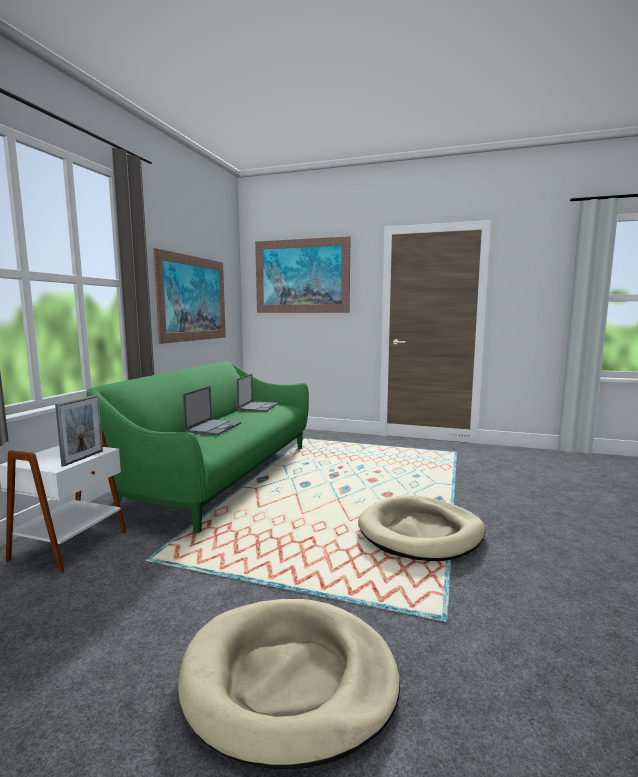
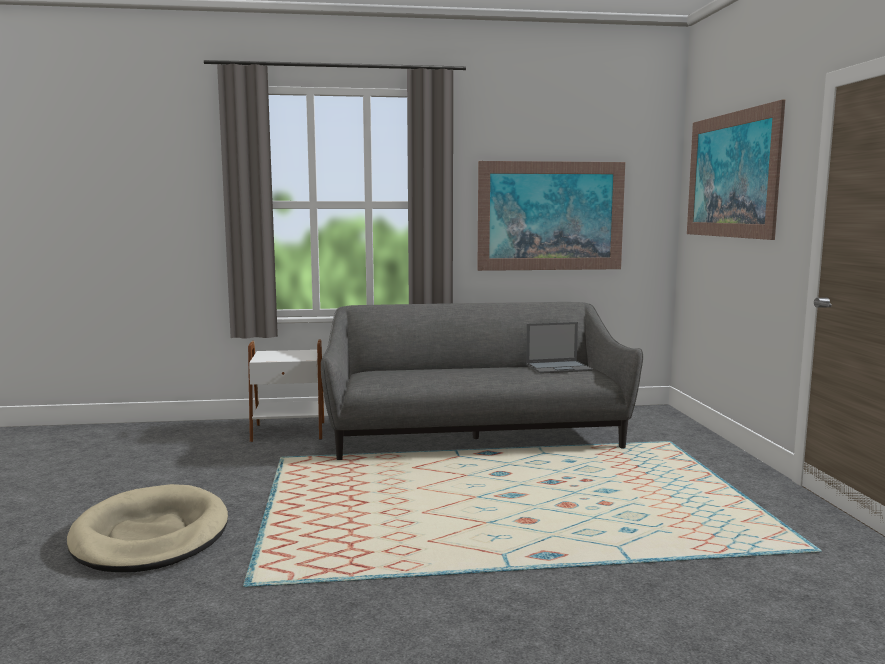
camera: 65 degrees right, 0 degrees up
picture frame [55,395,103,467] -> none
green sofa [87,362,309,533] -> grey sofa [321,302,643,460]
laptop [183,386,241,435] -> none
beige dog bed [358,495,486,561] -> none

